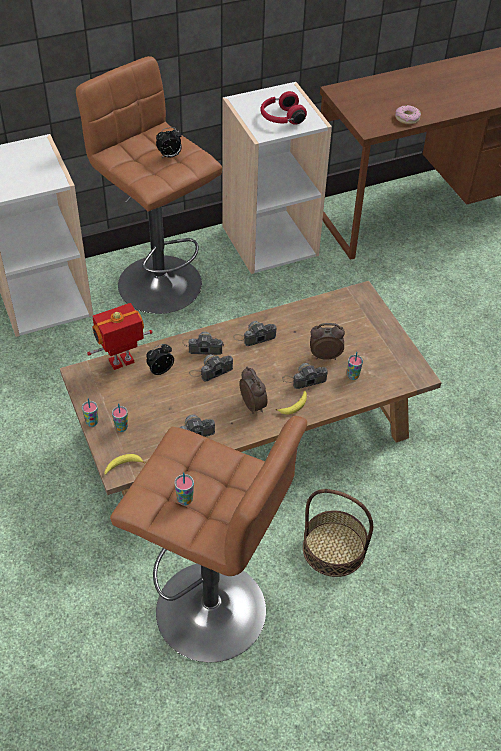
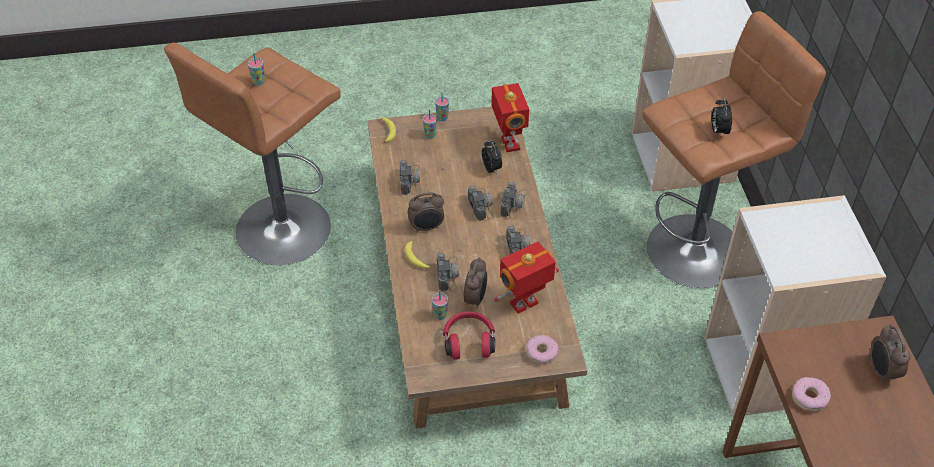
camera: 105 degrees right, 0 degrees up
red headphones [260,91,307,125] -> red headphones moved to [443,311,495,360]
basket [303,489,373,577] -> none
none -> toy robot [494,242,559,314]
none -> donut [526,335,559,364]
none -> alarm clock [871,324,910,383]

